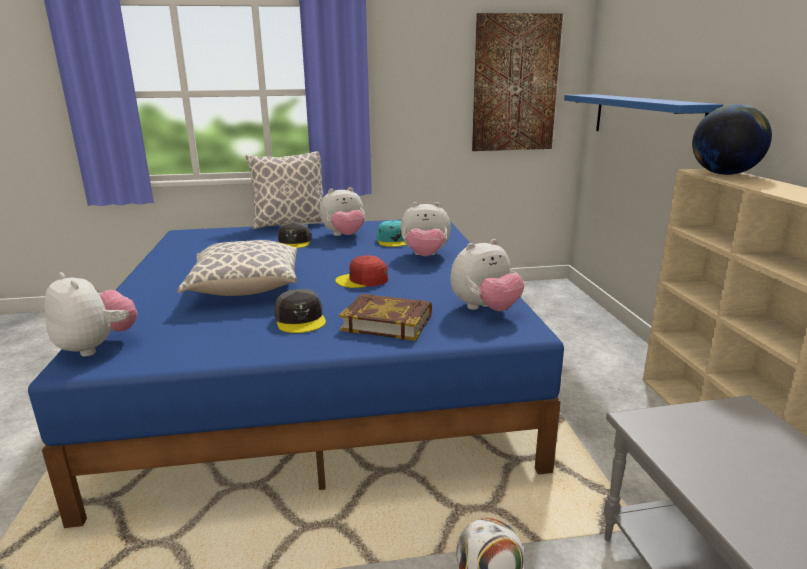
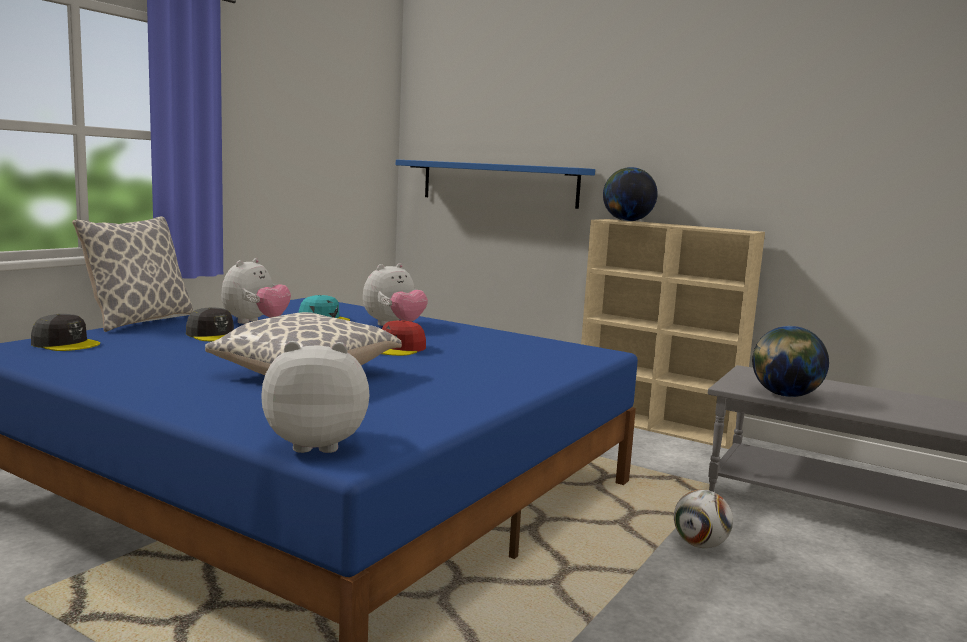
camera: 50 degrees left, 10 degrees down
grey cap [274,289,326,333] -> grey cap moved to [31,314,100,351]
book [339,294,432,341] -> none
plush toy [450,239,524,311] -> none
picture [472,13,563,151] -> none
none -> globe [752,326,829,397]

